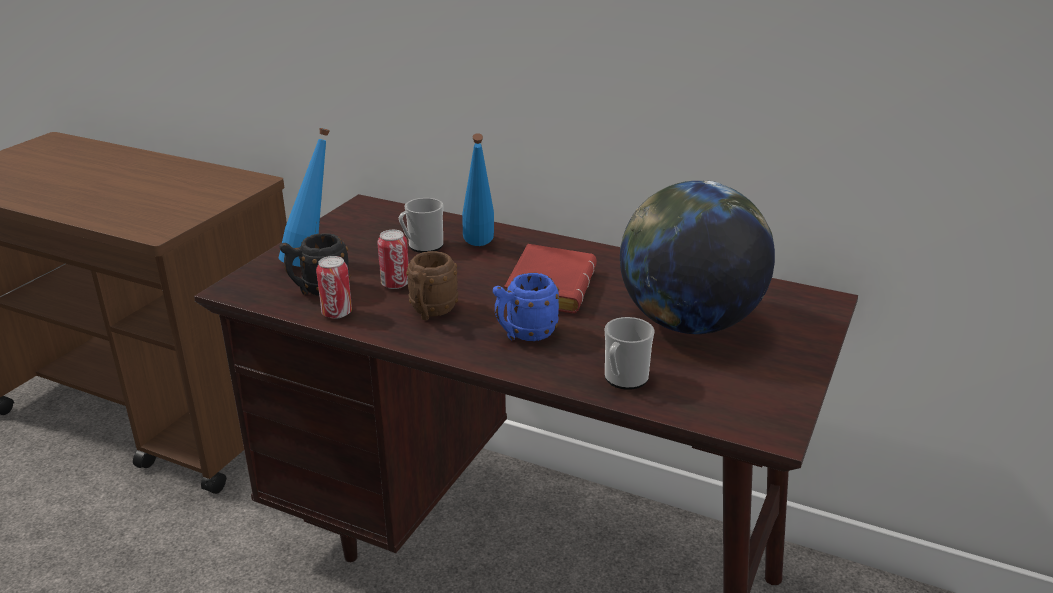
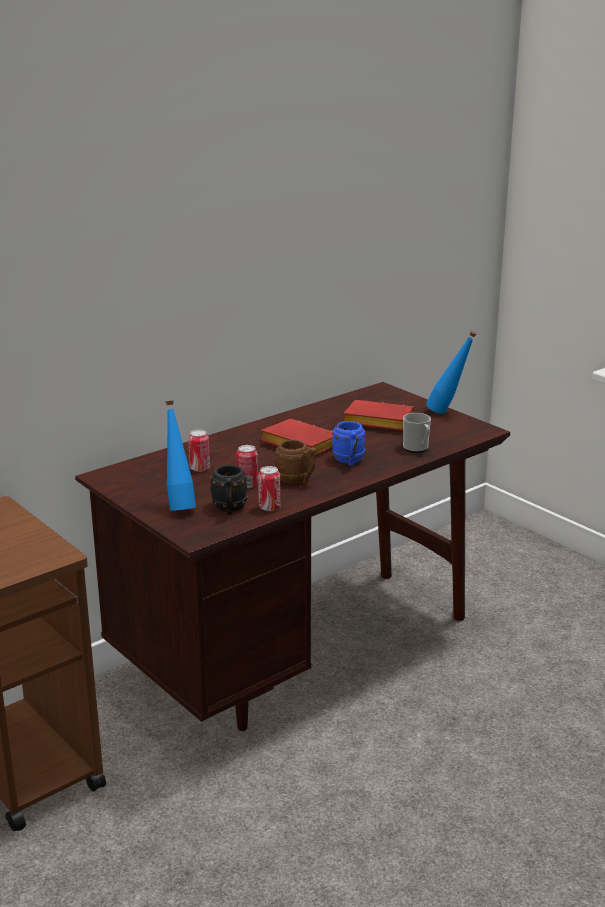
camera: 65 degrees left, 5 degrees down
mug [399,198,443,253] -> can [188,430,210,472]
blue bottle [462,133,494,246] -> blue bottle moved to [426,331,477,414]
globe [620,181,775,334] -> red book [343,400,414,431]

